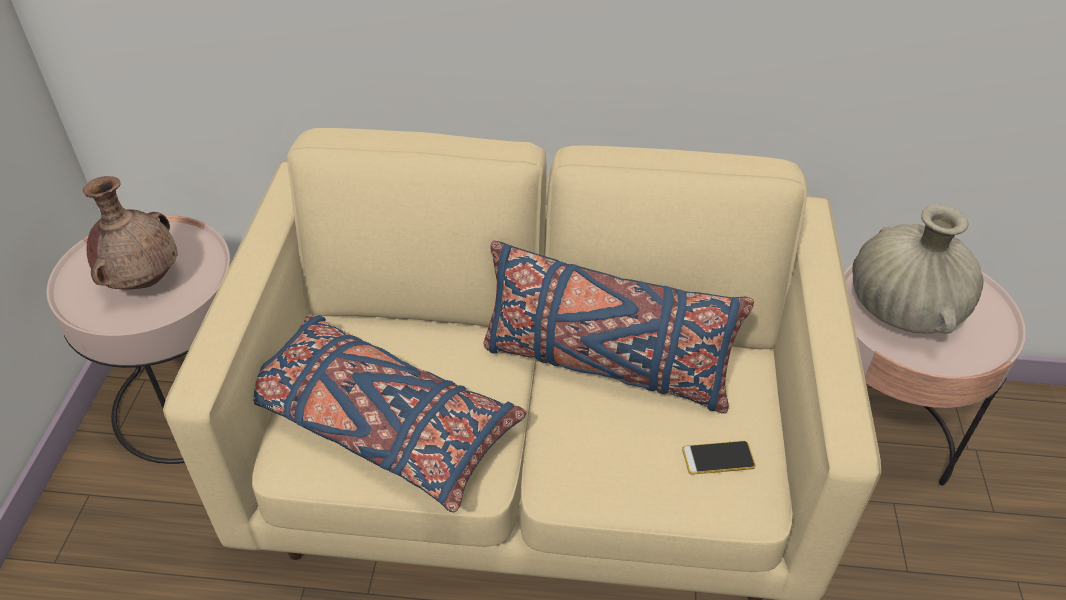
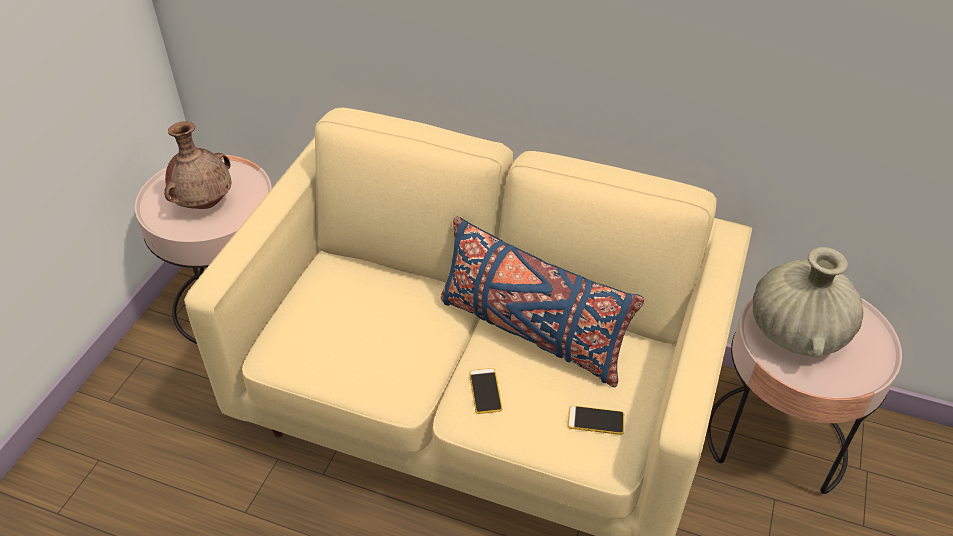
camera: 15 degrees right, 0 degrees up
blue pillow [254,314,527,512] -> none
none -> phone [469,368,503,414]

